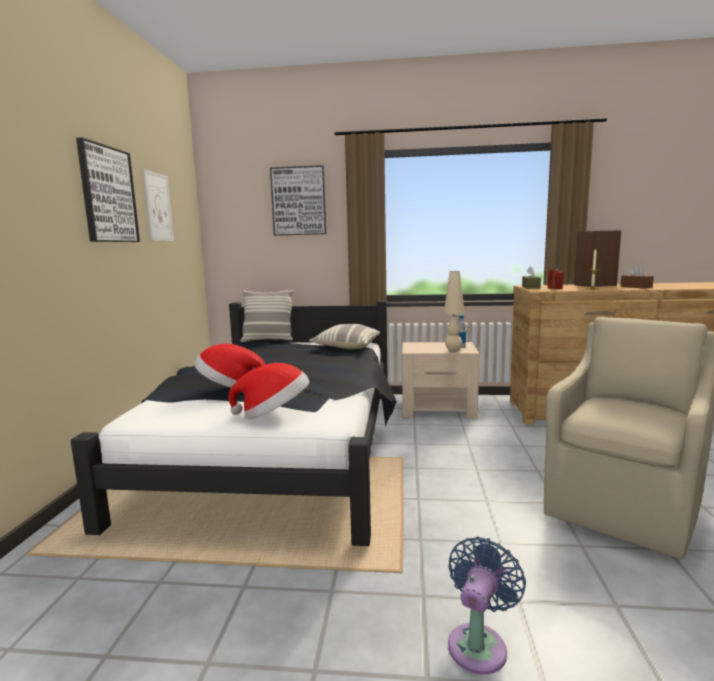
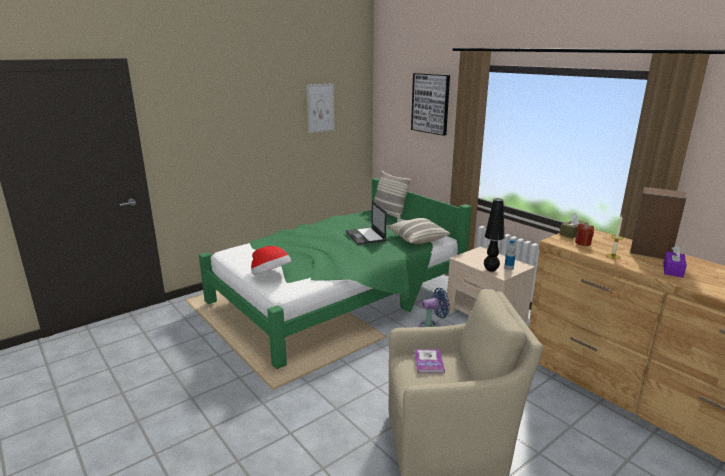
camera: 45 degrees right, 10 degrees up
black bed [70,300,397,546] -> green bed [199,178,472,369]
picture [76,137,140,242] -> none
hat [195,343,266,388] -> none
beige table lamp [444,271,465,352] -> black table lamp [484,198,505,272]
blue fan [448,537,526,674] -> blue fan moved to [419,288,450,327]
brown tissue box [621,265,654,288] -> purple tissue box [663,245,687,278]
none -> laptop [346,201,387,245]
none -> book [414,349,445,373]

